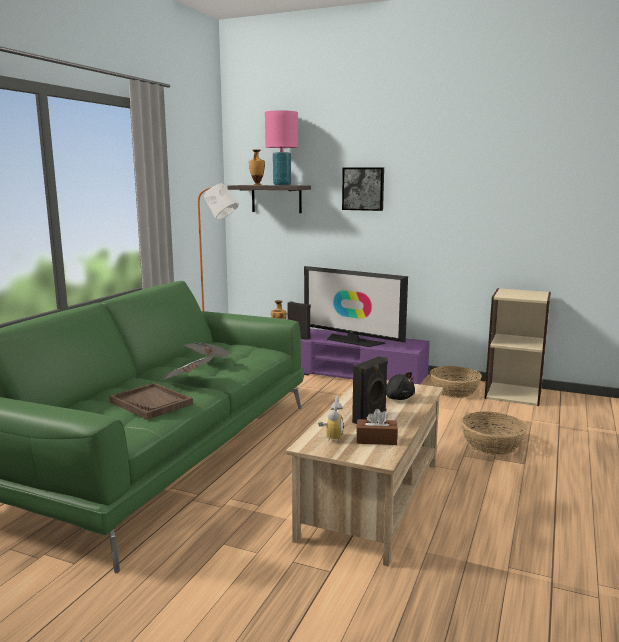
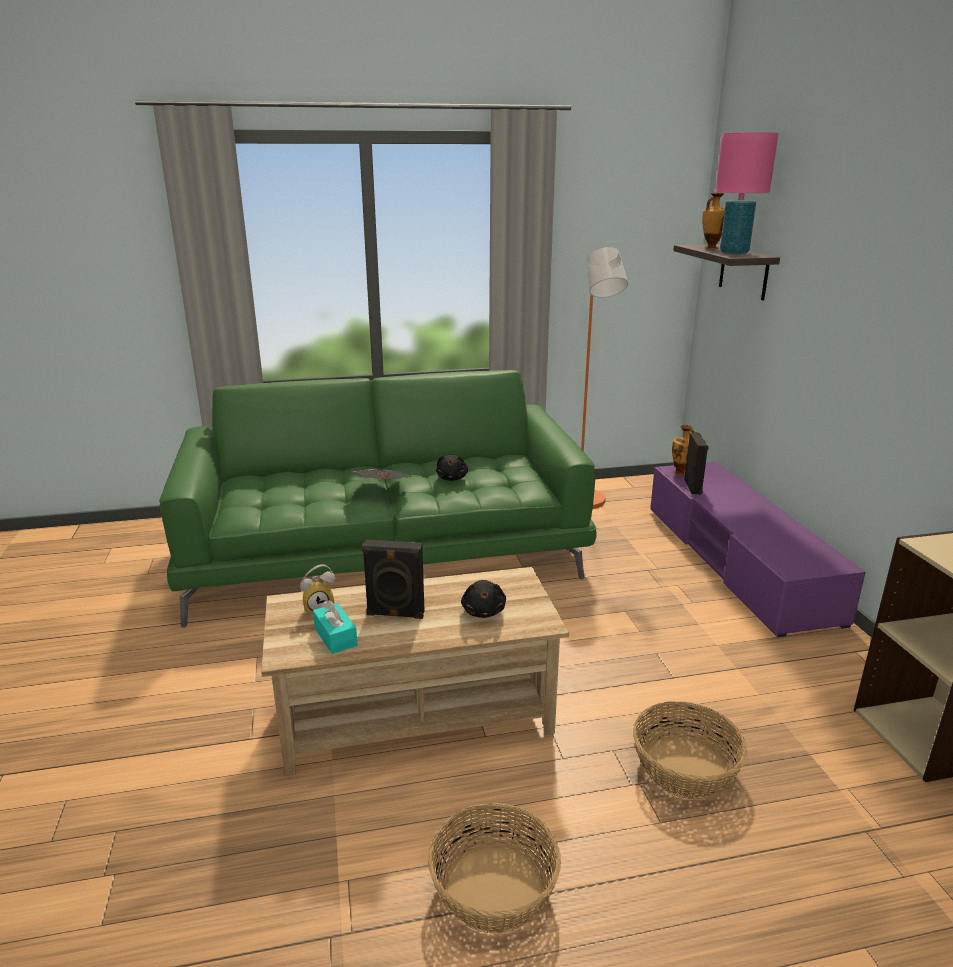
camera: 55 degrees right, 10 degrees up
brown tray [109,383,193,420] -> none
newspaper [183,343,231,357] -> black plush toy [436,455,468,481]
television [304,266,408,347] -> none
picture [342,167,384,211] -> none
brown tissue box [356,409,398,445] -> turquoise tissue box [313,600,358,654]
basket [430,366,482,398] -> basket moved to [428,803,561,934]

